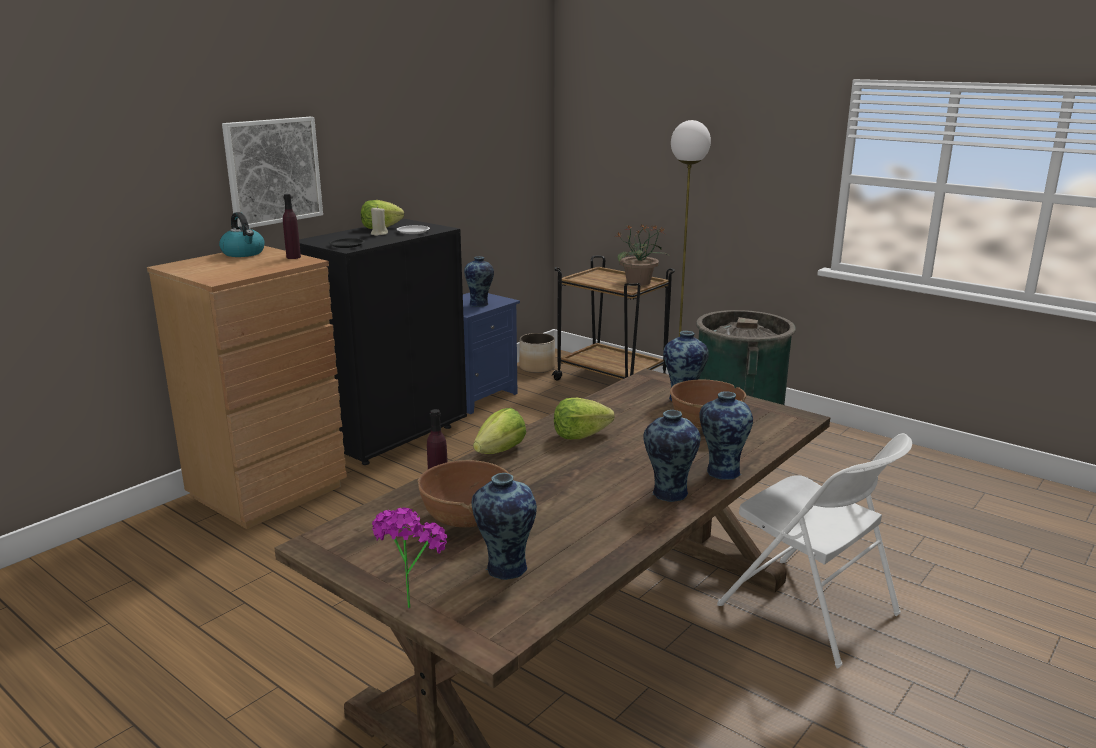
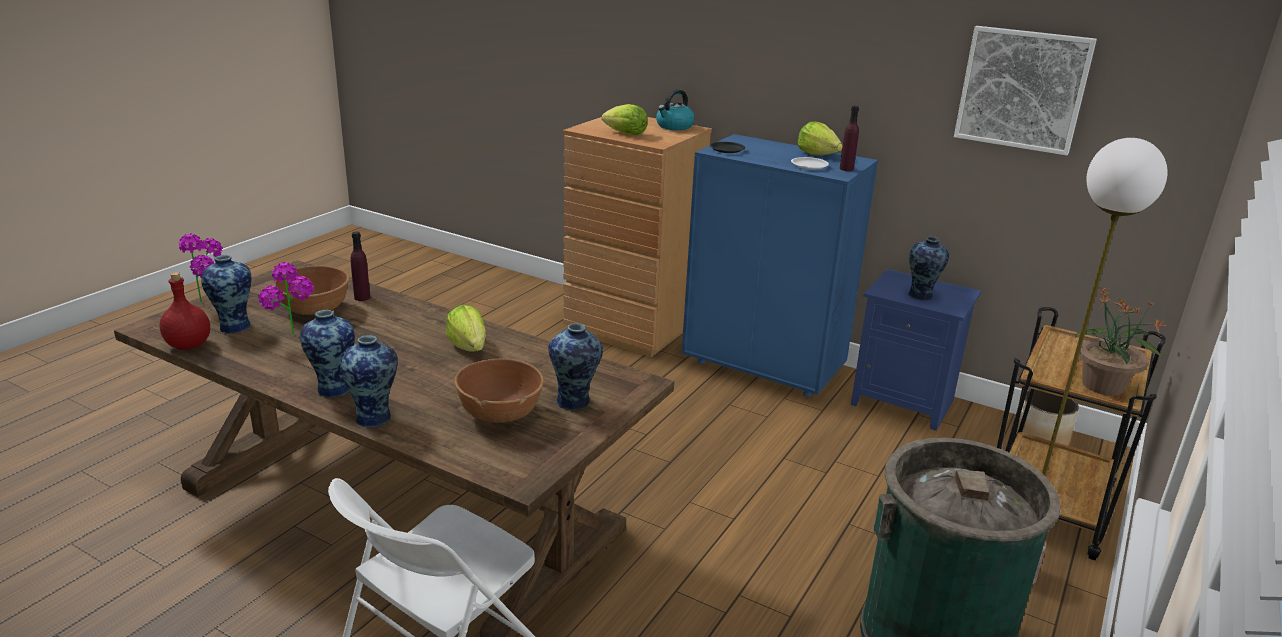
camera: 80 degrees right, 5 degrees up
picture [222,117,323,228] -> picture moved to [954,26,1097,156]
purple bottle [283,194,301,259] -> purple bottle moved to [840,106,859,171]
black cabinet [299,219,467,465] -> blue cabinet [682,134,878,397]
beige candle [371,206,388,236] -> none
lettuce [473,408,526,454] -> lettuce moved to [602,104,647,135]
none -> red bottle [160,272,210,350]
none -> potted plant [258,262,314,334]

